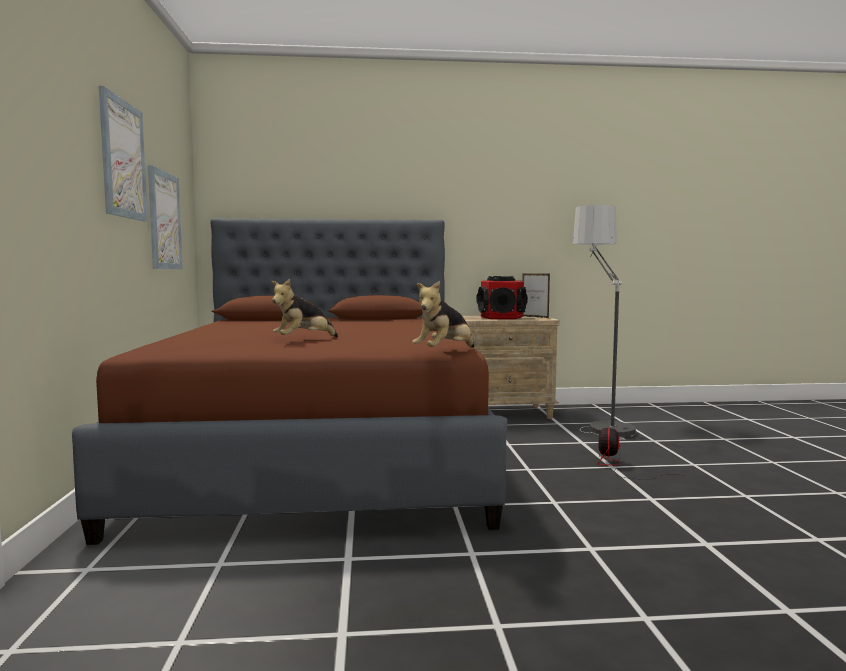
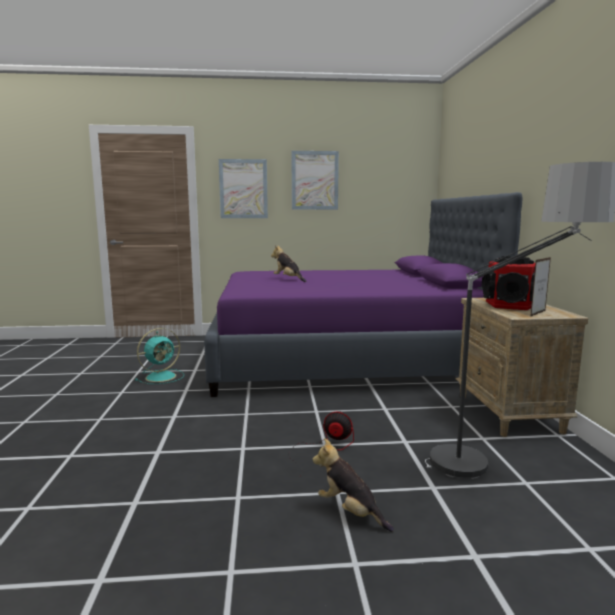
camera: 90 degrees right, 5 degrees up
brown bed [72,218,508,545] -> purple bed [204,192,523,397]
picture [148,165,183,269] -> picture moved to [219,159,268,218]
plush toy [412,281,474,348] -> plush toy moved to [313,438,394,532]
none -> turquoise fan [135,328,184,384]

